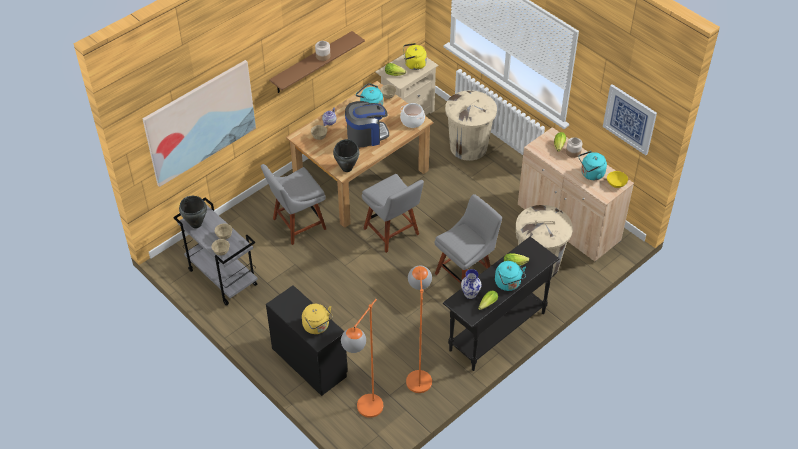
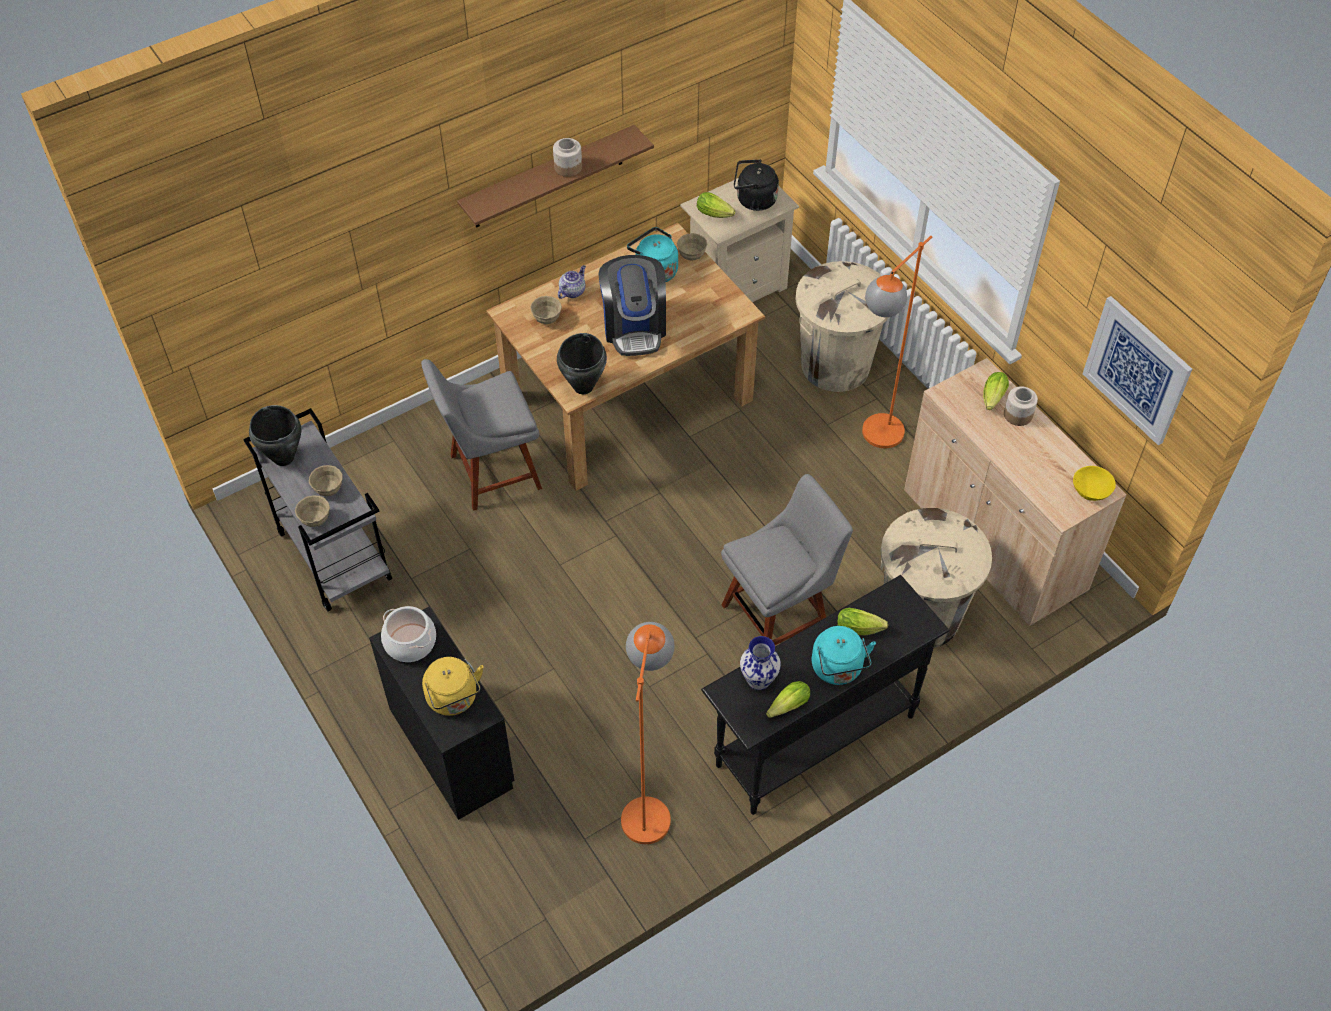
camera: 10 degrees right, 5 degrees up
picture [142,60,256,187] -> none
orange floor lamp [341,299,383,418] -> orange floor lamp moved to [862,236,932,448]
coffee machine [345,101,389,147] -> coffee machine turned 90 degrees clockwise [598,255,666,356]
grey chair [362,174,424,253] -> none
cooking pot [400,103,425,128] -> cooking pot moved to [381,606,436,662]
yellow kettle [403,43,427,70] -> black kettle [734,159,779,211]
turquoise kettle [579,151,607,180] -> none

